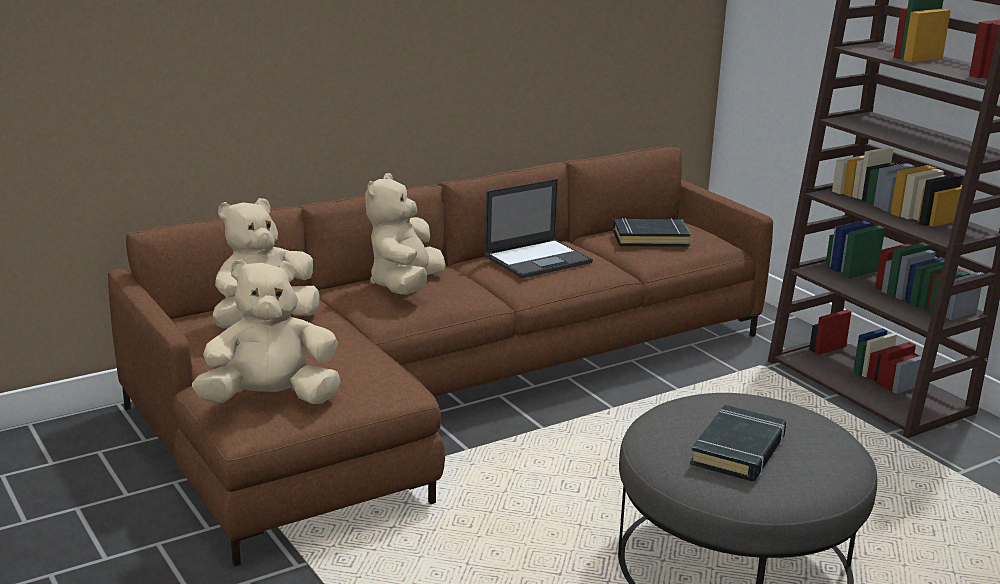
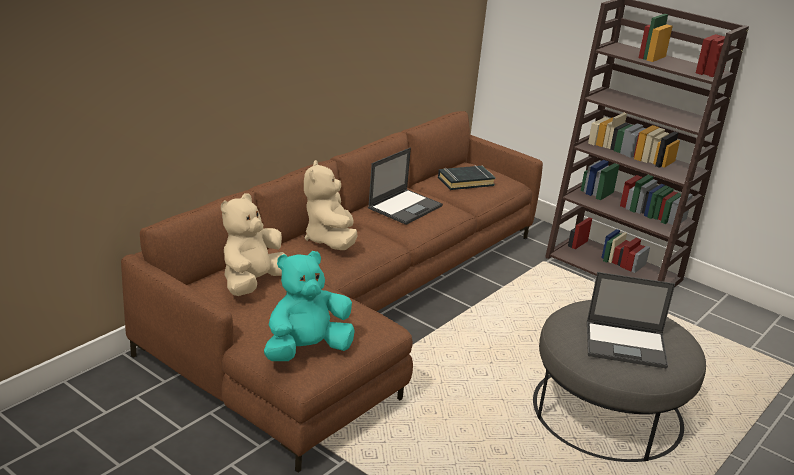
camera: 20 degrees left, 5 degrees up
beige plush toy [192,259,341,404] -> turquoise plush toy [264,251,355,361]
black book [690,405,786,481] -> laptop [587,272,675,369]

